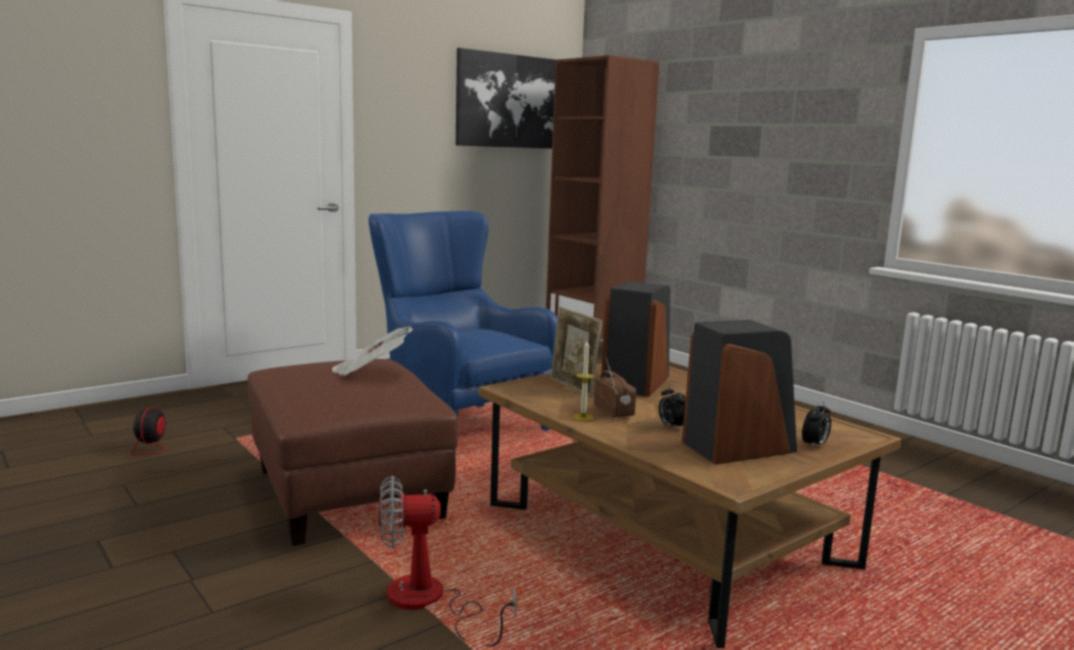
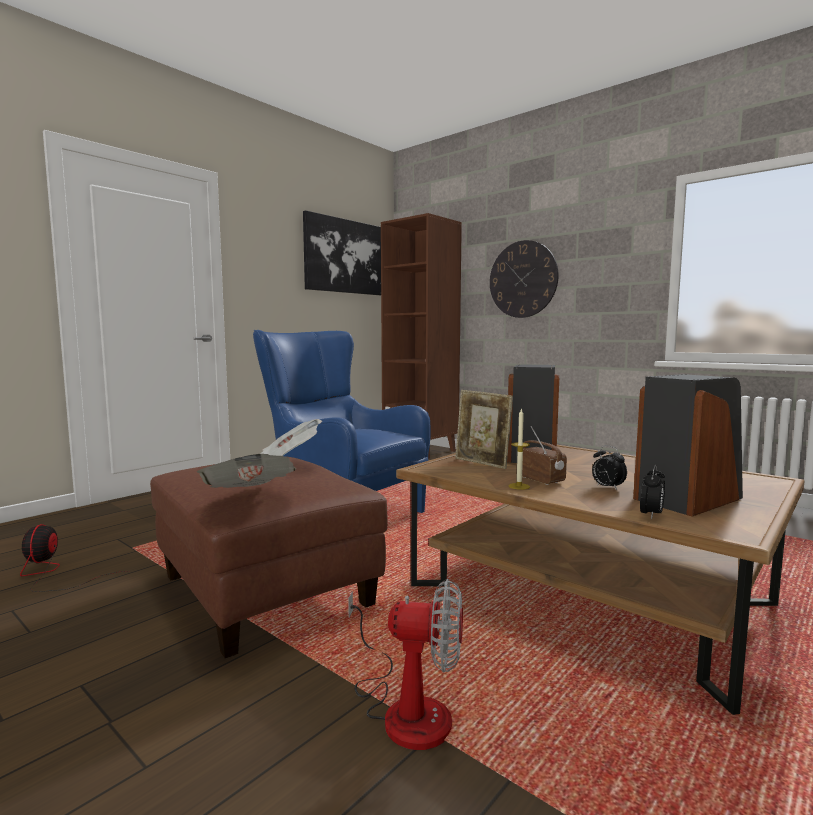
camera: 10 degrees left, 5 degrees down
fan [379,475,517,647] -> fan turned 150 degrees counterclockwise [348,579,463,750]
alarm clock [802,401,831,449] -> alarm clock moved to [640,465,665,519]
none -> newspaper [197,454,296,488]
none -> wall clock [490,240,559,318]

